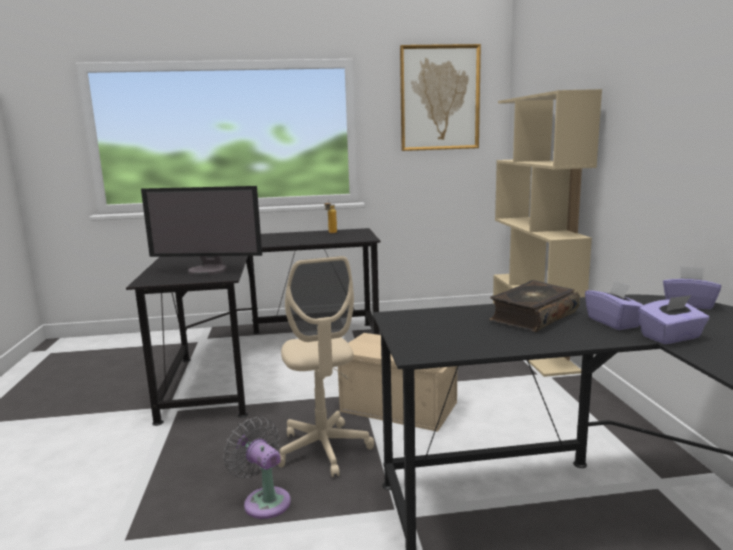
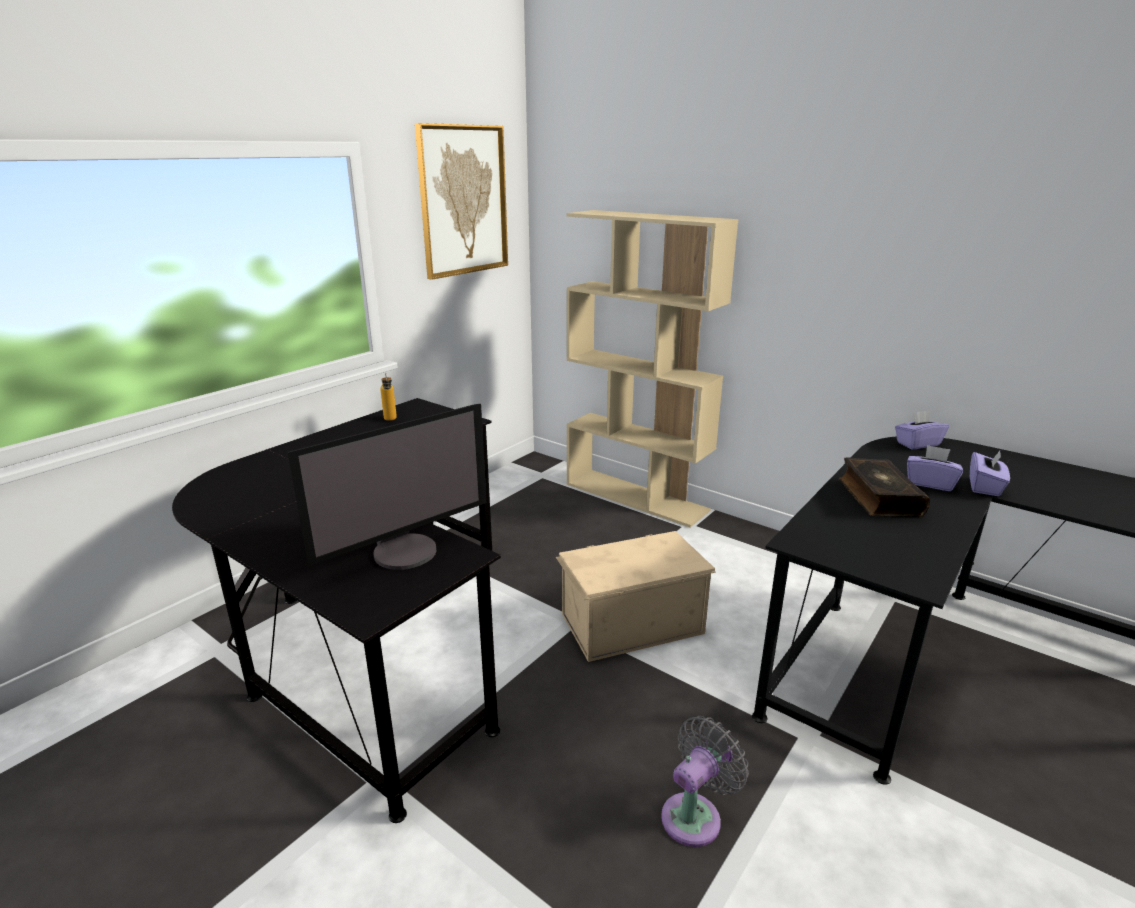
camera: 45 degrees left, 10 degrees up
grey fan [223,417,291,519] -> grey fan turned 135 degrees clockwise [661,716,749,847]
beige office chair [277,256,374,477] -> none

